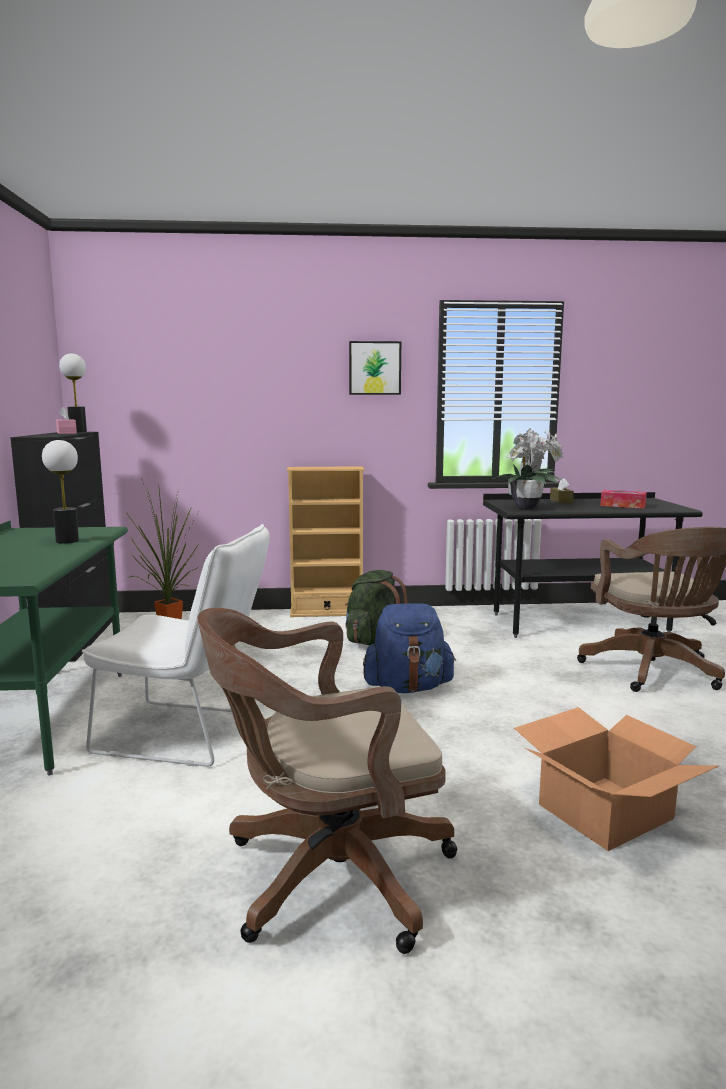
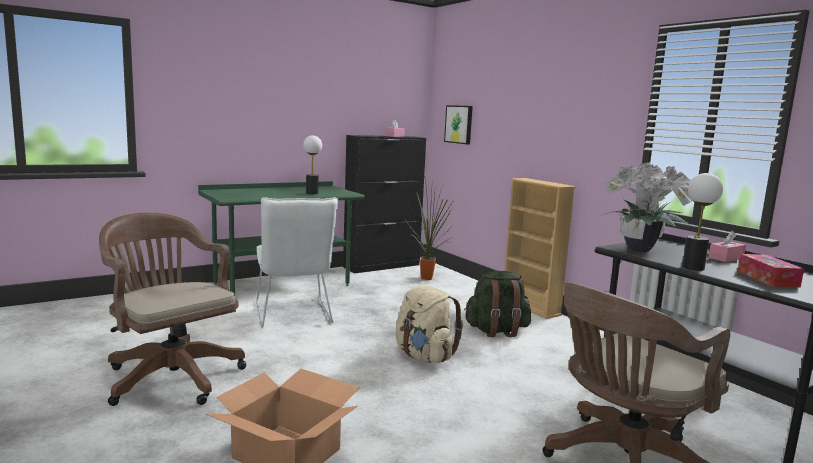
camera: 60 degrees right, 0 degrees up
table lamp [59,353,87,432] -> table lamp moved to [682,173,723,271]
picture [349,341,401,395] -> picture moved to [444,105,473,144]
blue backpack [363,603,456,693] -> beige backpack [395,286,463,363]
brown tissue box [550,478,574,503] -> pink tissue box [708,231,746,262]

